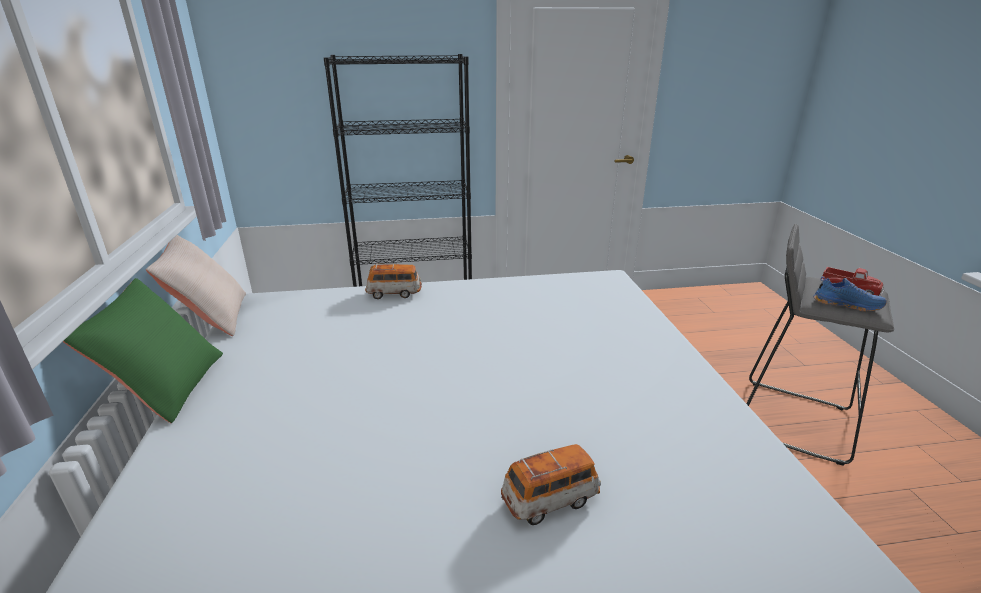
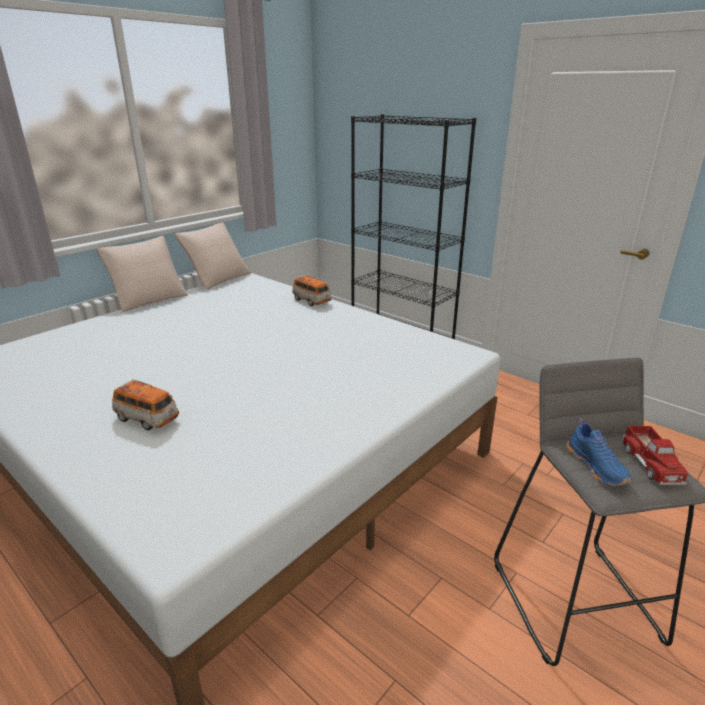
camera: 50 degrees right, 0 degrees up
green pillow [63,278,223,423] -> beige pillow [96,236,188,312]

